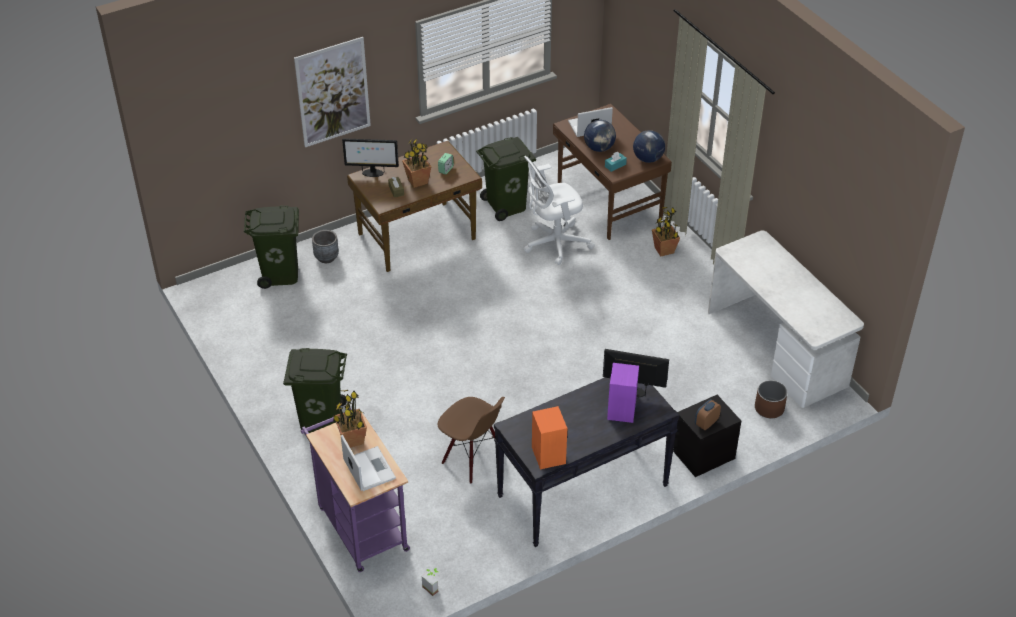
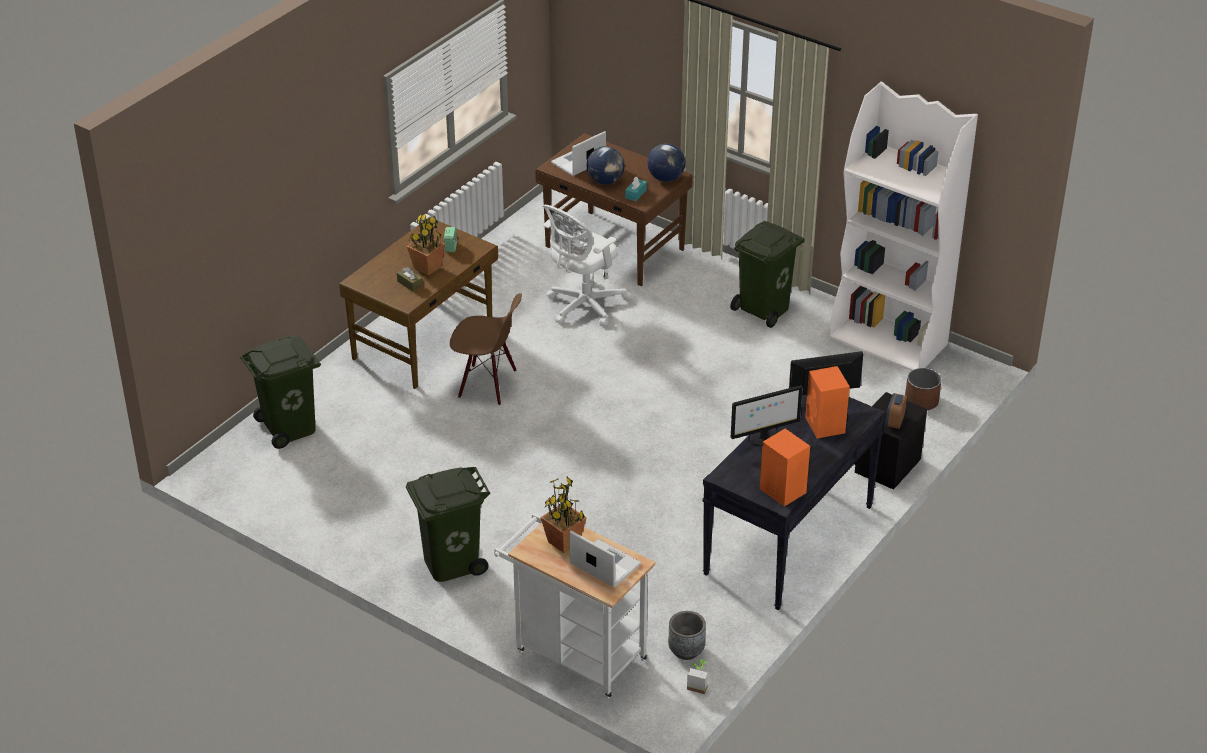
camera: 25 degrees left, 5 degrees down
picture [294,37,371,147] -> none
purple cart [301,408,410,572] -> white cart [494,513,656,699]
grey planter [312,230,339,263] -> grey planter moved to [668,611,706,660]
monitor [342,138,399,177] -> monitor moved to [731,385,803,446]
brown chair [438,397,505,484] -> brown chair moved to [450,293,522,406]
green trash can [476,137,536,221] -> green trash can moved to [730,221,805,328]
purple speaker [607,363,639,423] -> orange speaker [805,366,850,439]
potted plant [652,207,680,256] -> none
white desk [708,231,864,408] -> white bookcase [829,82,978,371]

